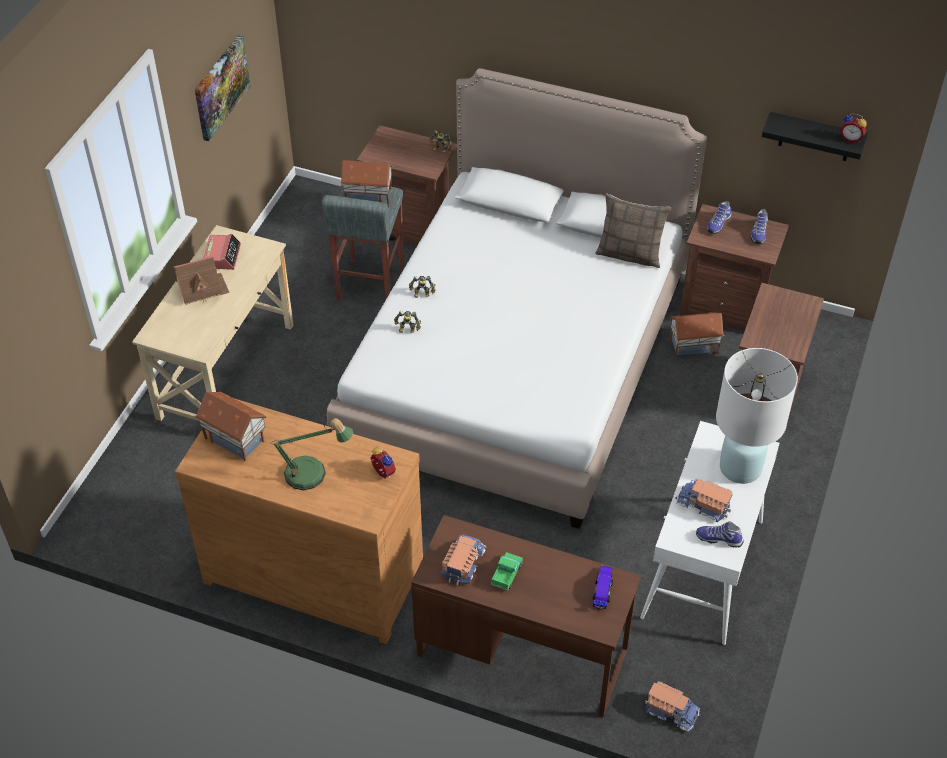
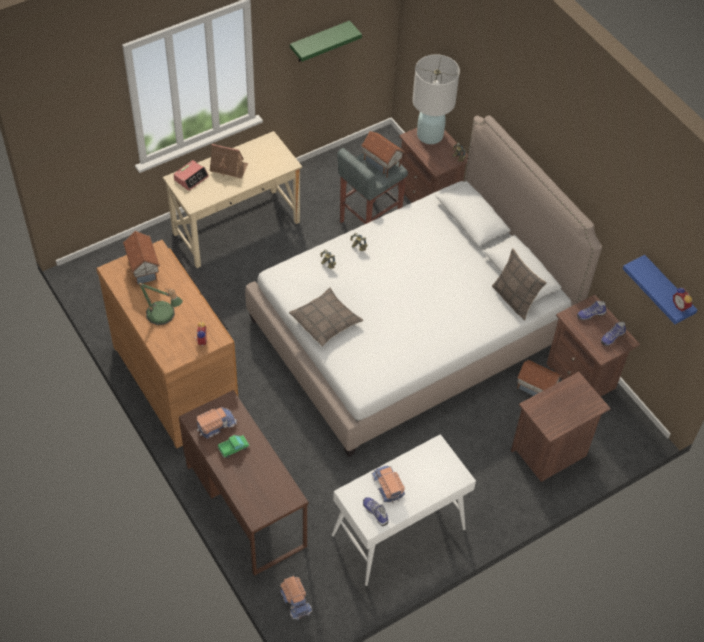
camera: 35 degrees right, 5 degrees up
picture [195,35,250,141] -> green shelf [290,21,362,62]
alarm clock [203,234,241,270] -> alarm clock moved to [174,160,209,191]
toy car [593,565,613,609] -> none
white table lamp [716,348,798,484] -> white table lamp moved to [412,54,460,144]
black shelf [762,112,868,161] -> blue shelf [623,255,697,324]
none -> pillow [289,287,363,347]

